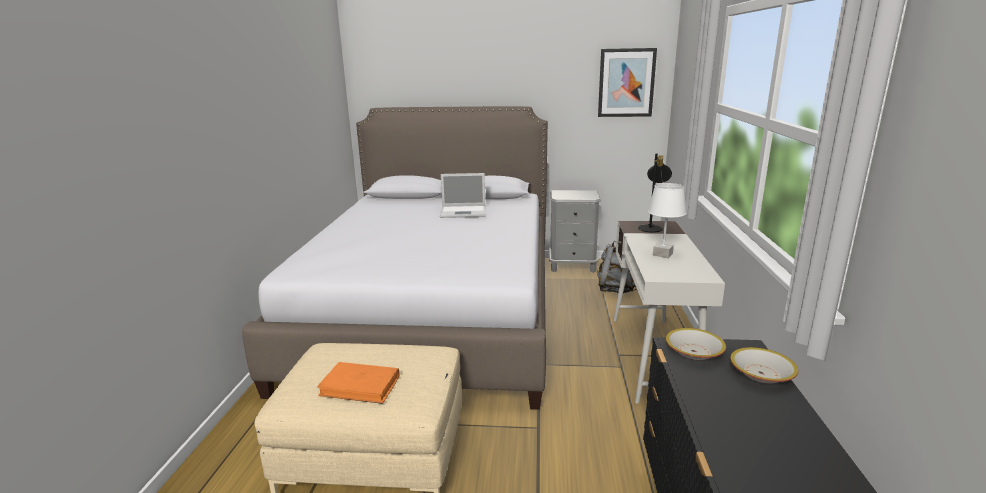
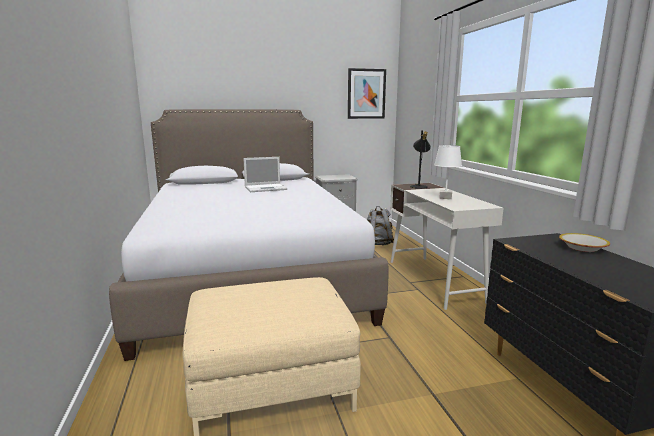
camera: 20 degrees left, 5 degrees down
orange book [317,362,399,404] -> none
bowl [666,328,726,360] -> none

